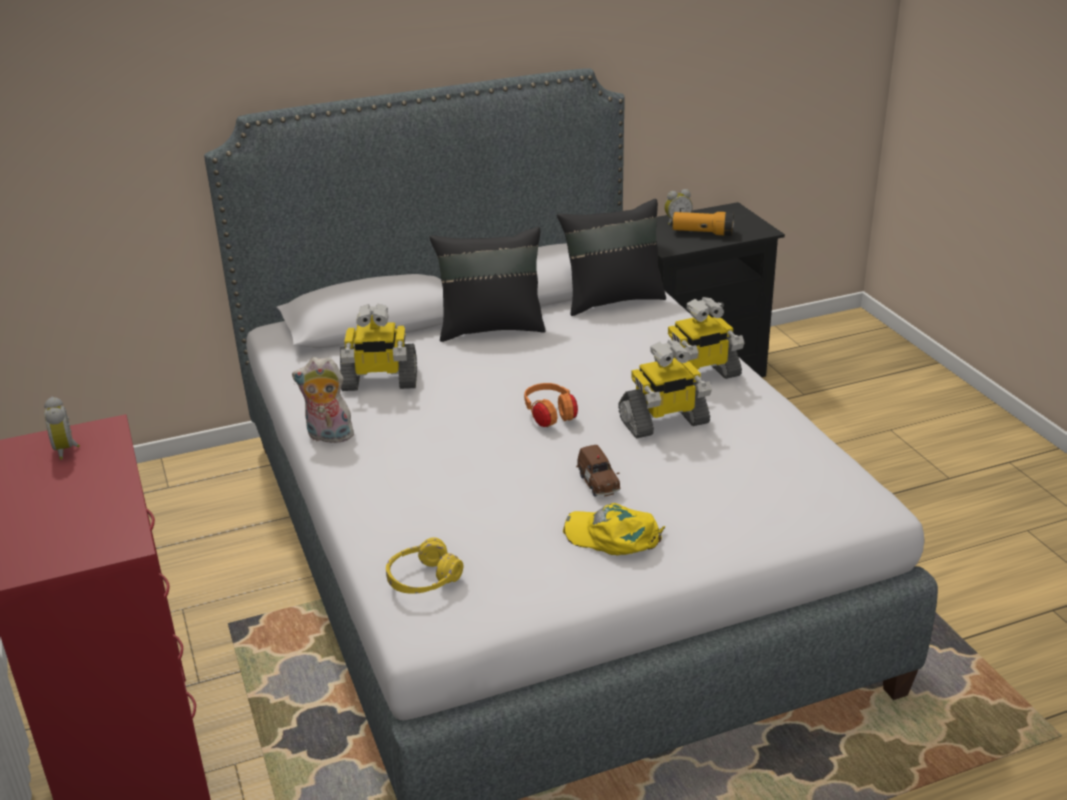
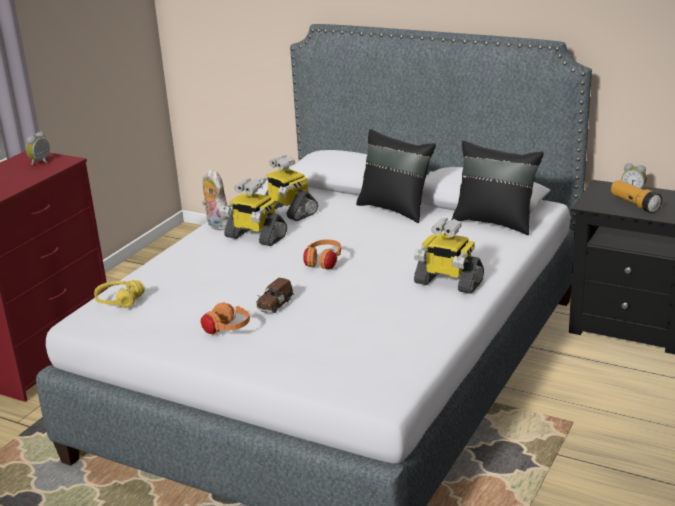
camera: 50 degrees right, 5 degrees down
yellow cap [563,503,665,555] -> orange headphones [201,302,250,335]
toy robot [618,340,712,438] -> toy robot moved to [220,178,287,246]

